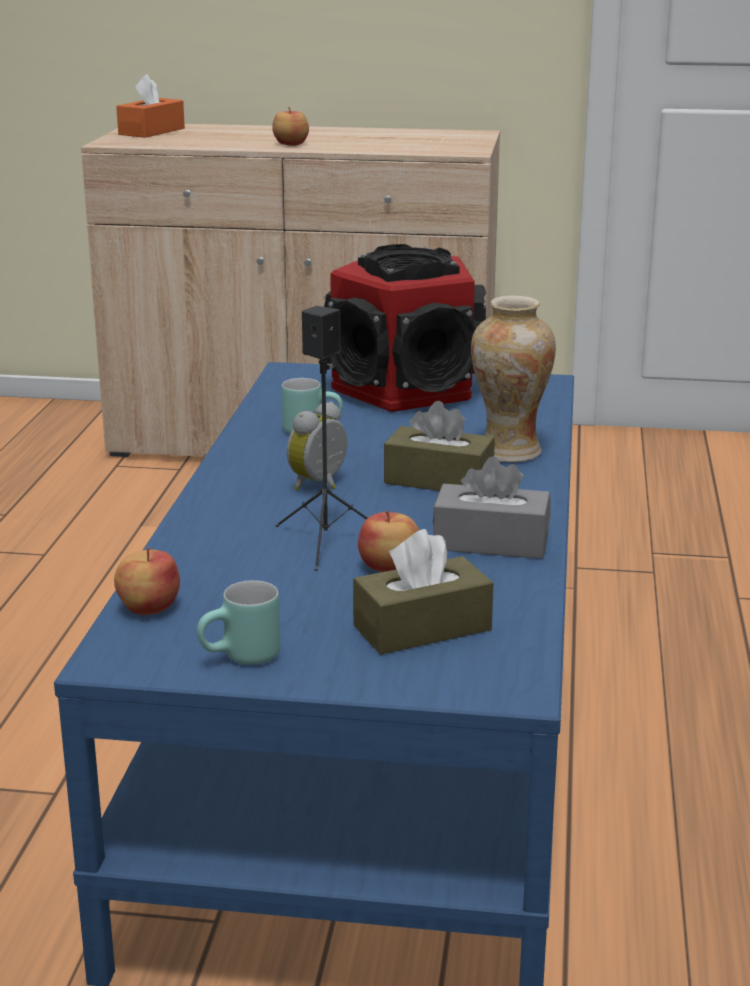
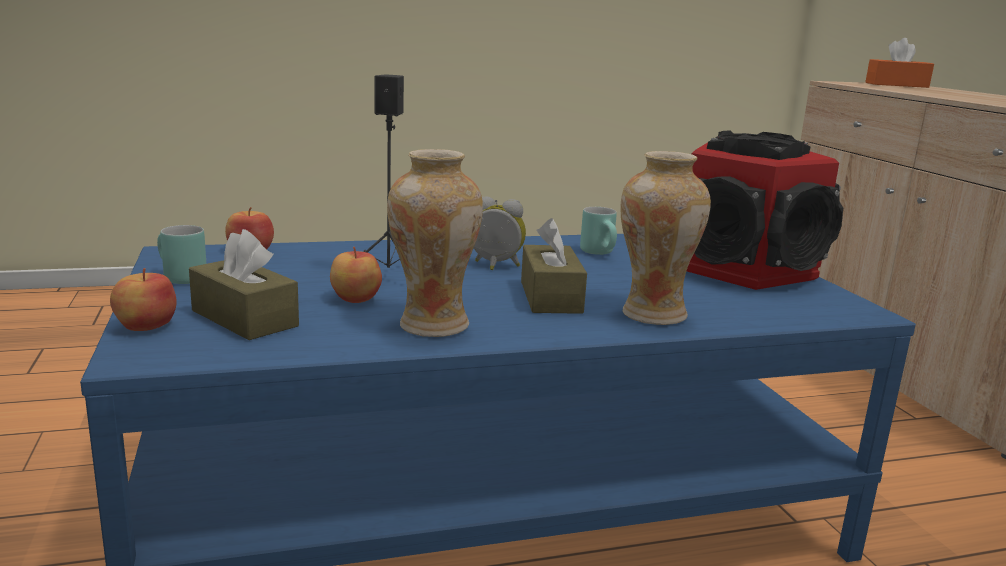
camera: 65 degrees right, 5 degrees down
apple [272,107,309,146] -> apple moved to [110,268,177,331]
grey tissue box [433,456,550,559] -> vase [387,149,483,337]

